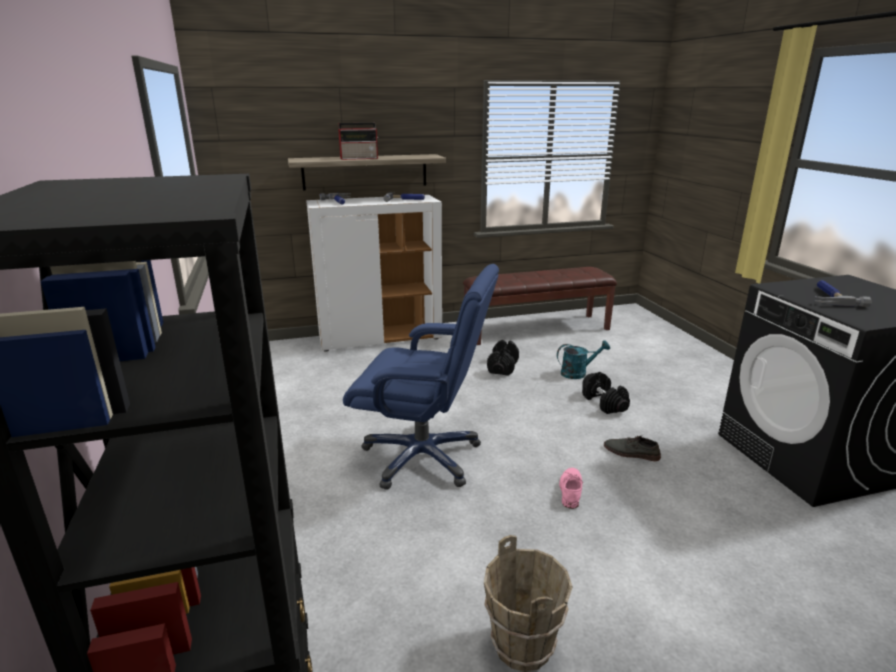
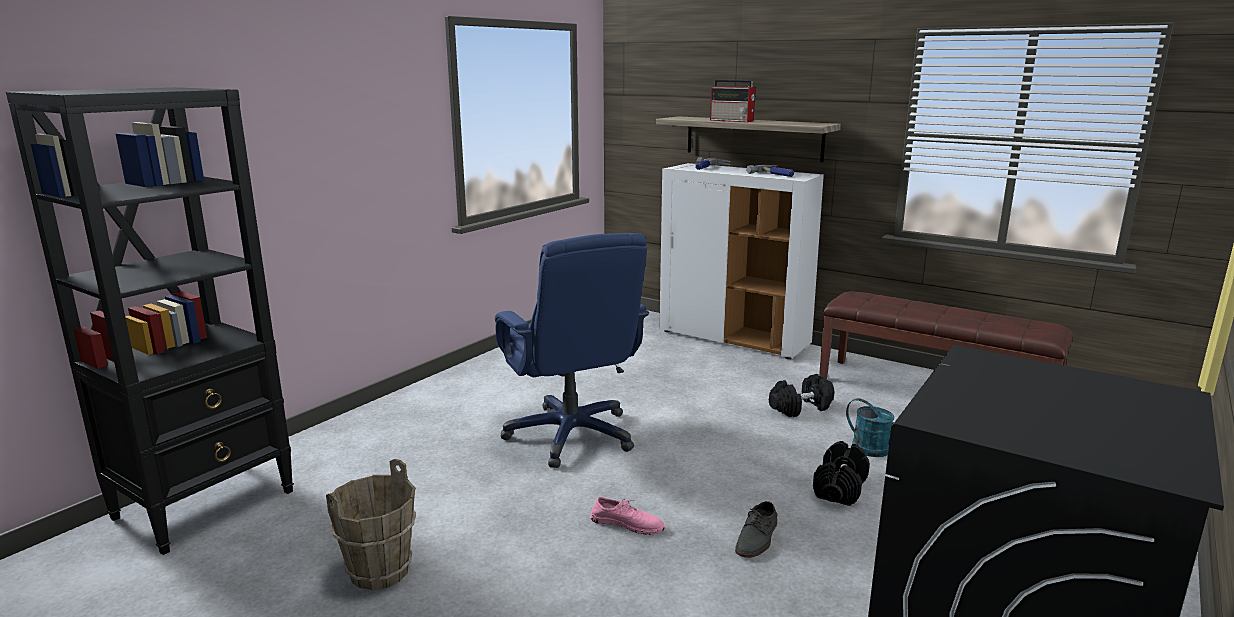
camera: 50 degrees right, 5 degrees down
pink shoe [559,468,583,509] -> pink shoe turned 45 degrees clockwise [591,497,665,535]
grey shoe [604,436,661,461] -> grey shoe turned 135 degrees counterclockwise [735,501,778,558]
hammer [814,280,872,307] -> none

